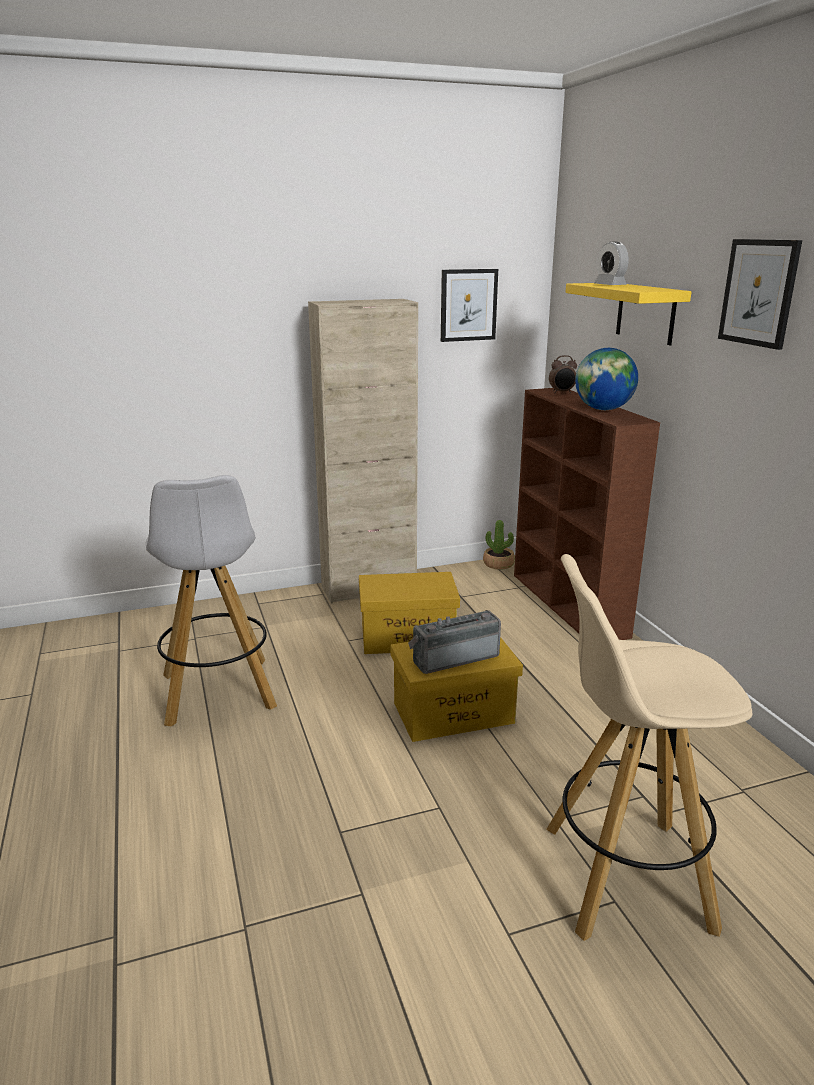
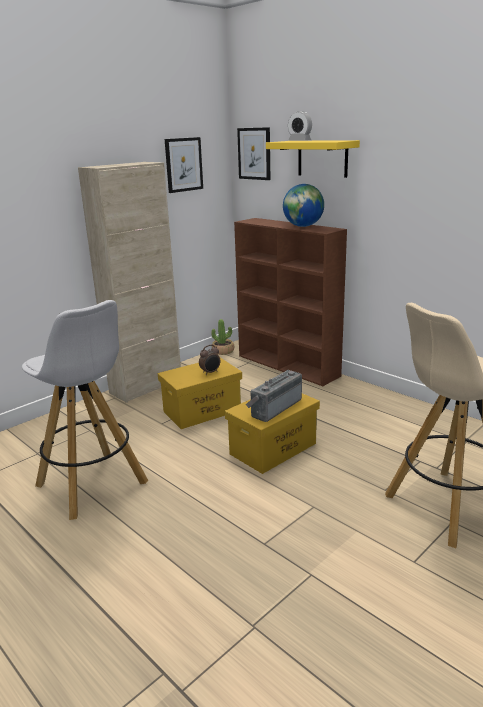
camera: 25 degrees left, 0 degrees up
alarm clock [549,355,577,393] -> alarm clock moved to [199,345,220,375]
picture [718,239,802,350] -> picture moved to [237,127,270,180]

